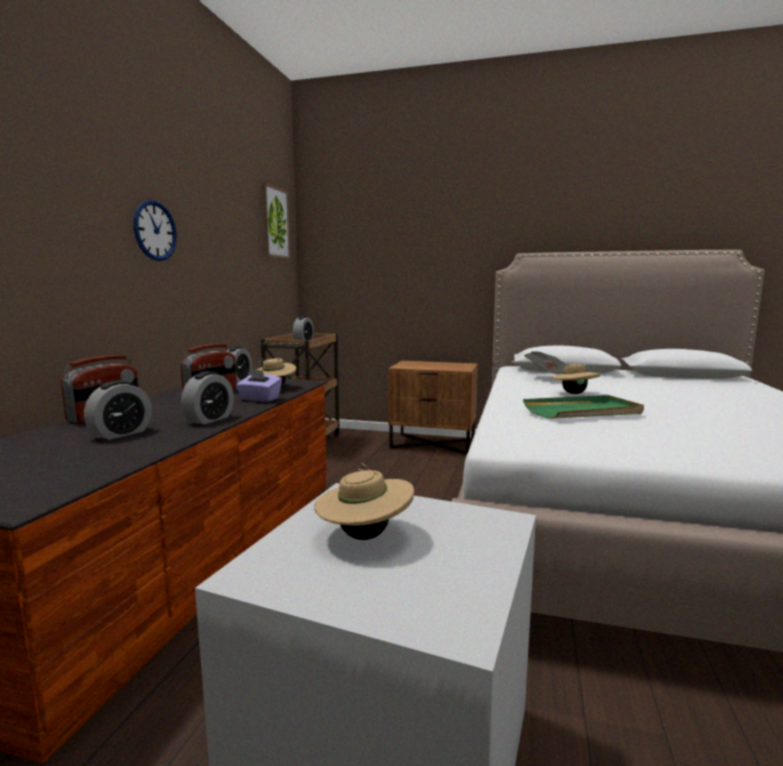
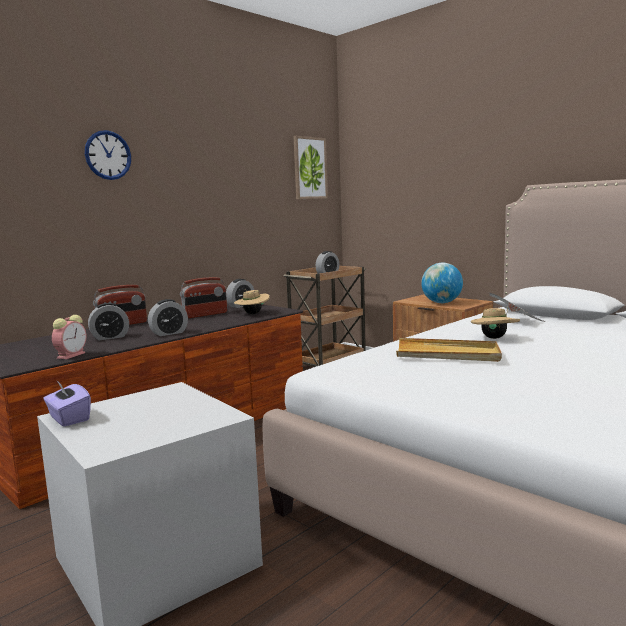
camera: 30 degrees right, 0 degrees up
wall clock [133,200,177,261] -> wall clock moved to [85,130,131,180]
purple tissue box [236,369,282,402] -> purple tissue box moved to [43,381,91,427]
beige hat [314,463,414,540] -> none
green tray [523,395,644,419] -> beige tray [396,338,502,362]
none -> alarm clock [52,315,86,359]
none -> globe [421,263,463,303]

